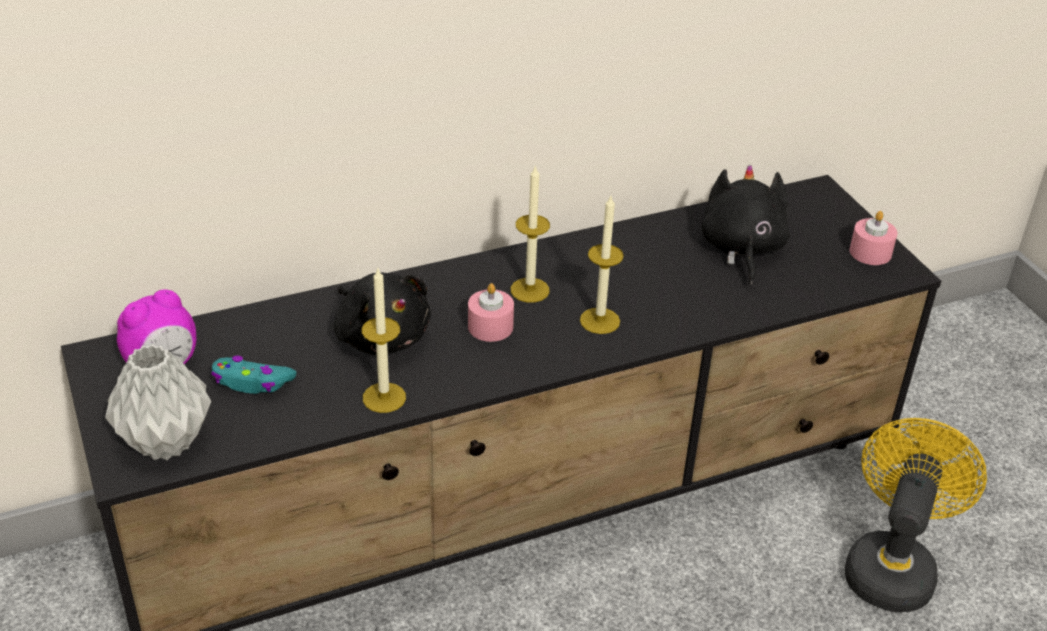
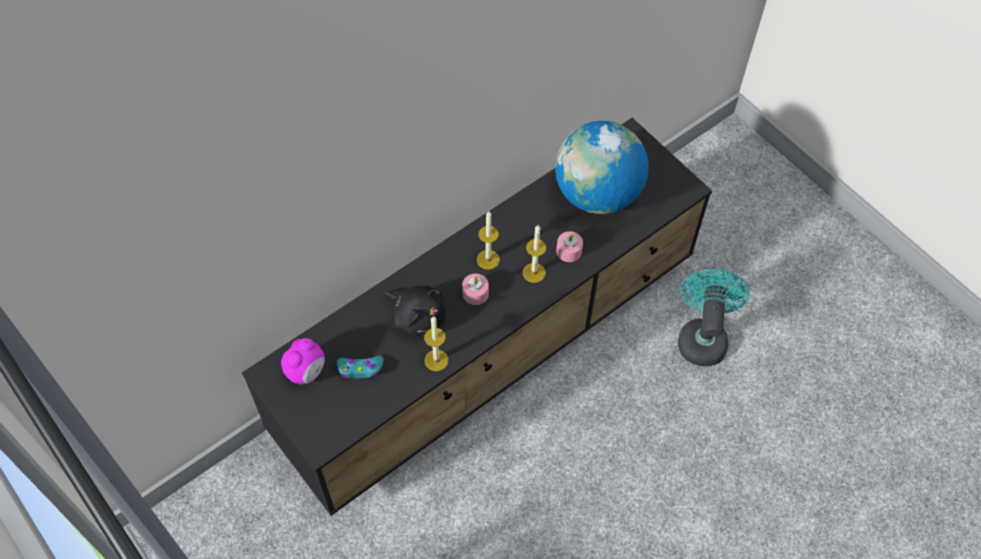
camera: 15 degrees left, 20 degrees up
grey vase [105,344,211,460] -> none
black plush toy [701,165,790,285] -> globe [555,121,649,214]
yellow fan [845,418,987,612] -> turquoise fan [678,269,750,366]
pink candle [850,211,898,265] -> pink candle moved to [556,231,583,262]

